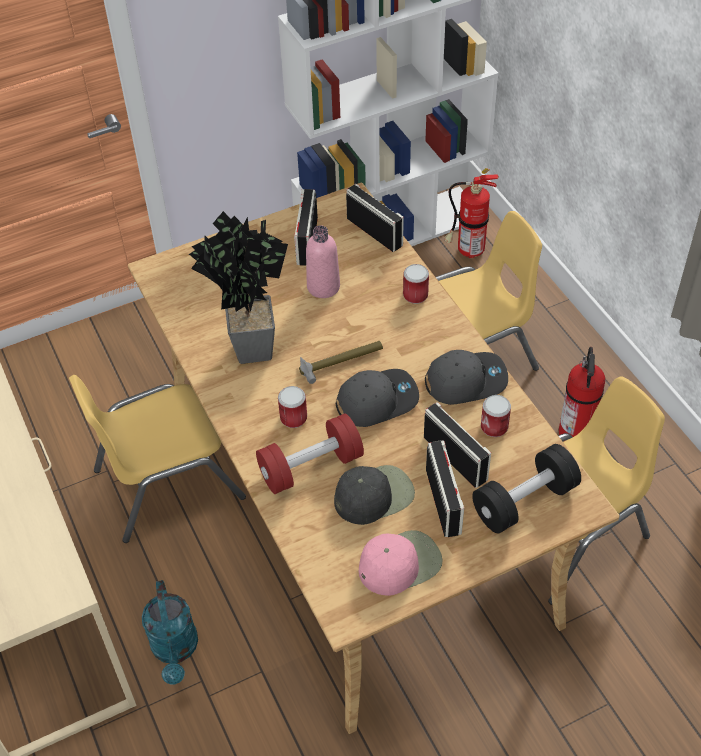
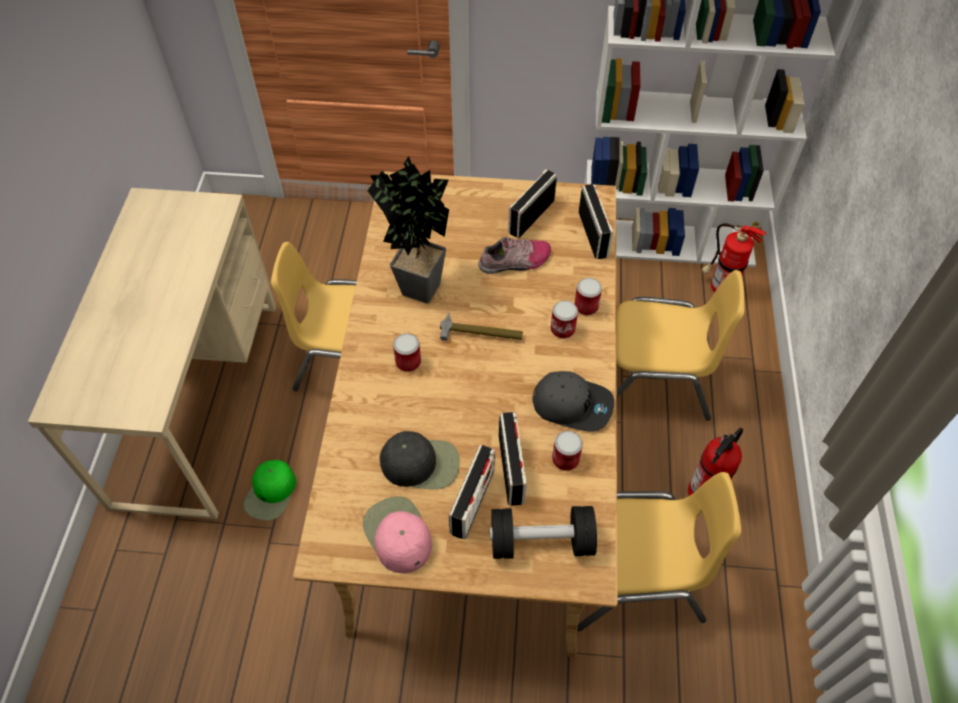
camera: 30 degrees right, 5 degrees up
turquoise watering can [142,580,198,684] -> green cap [243,460,296,521]
red dumbbell [256,413,364,494] -> none
pink bottle [306,225,340,298] -> shoe [478,237,551,274]
grey cap [336,369,419,427] -> none
pink cap [359,530,442,596] -> pink cap turned 120 degrees counterclockwise [363,496,432,573]
none -> can [551,300,578,339]

